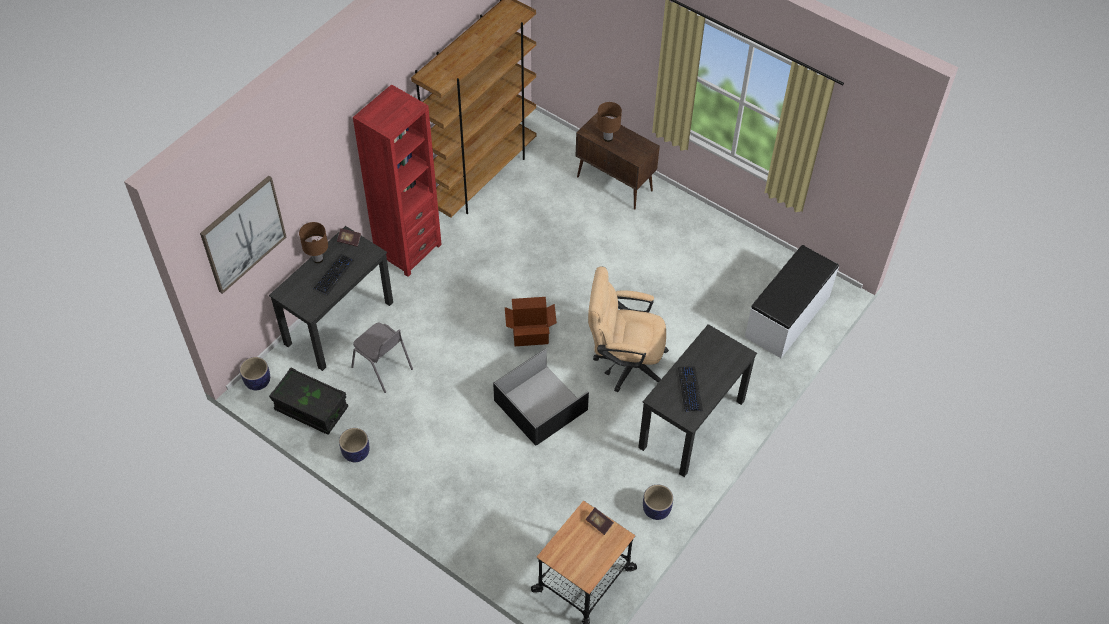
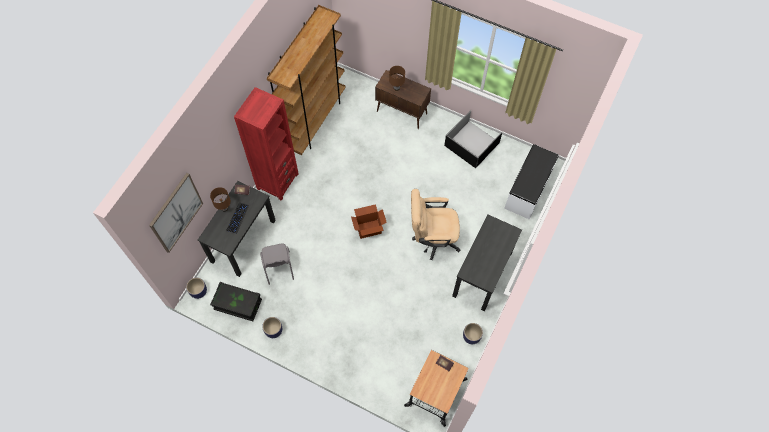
camera: 10 degrees left, 10 degrees up
grey chair [351,323,413,393] -> grey chair turned 45 degrees clockwise [260,244,294,285]
black storage box [493,348,589,446] -> black storage box moved to [444,110,503,168]
keyboard [678,366,703,411] -> none

